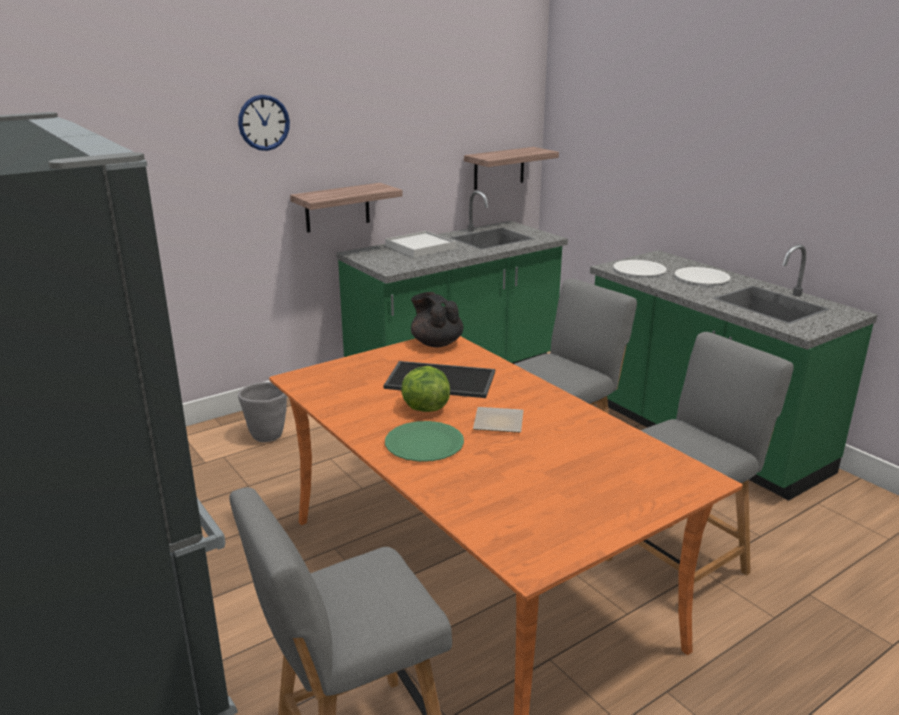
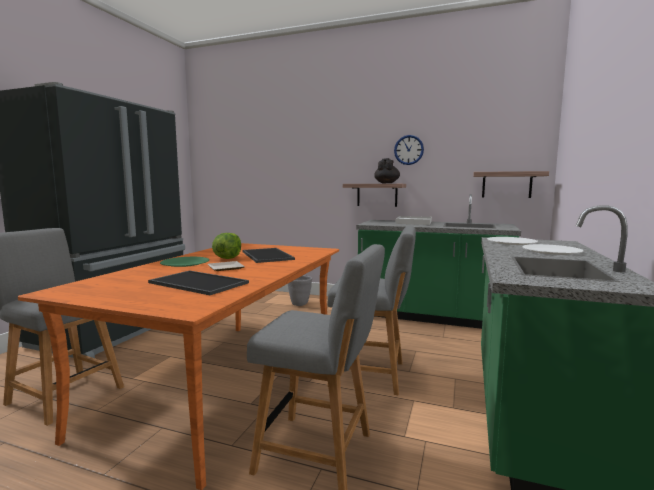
camera: 55 degrees right, 15 degrees down
wall clock [238,95,290,151] -> wall clock moved to [394,135,424,165]
black teapot [411,292,464,347] -> black teapot moved to [374,158,400,183]
none -> tray [148,270,249,295]

